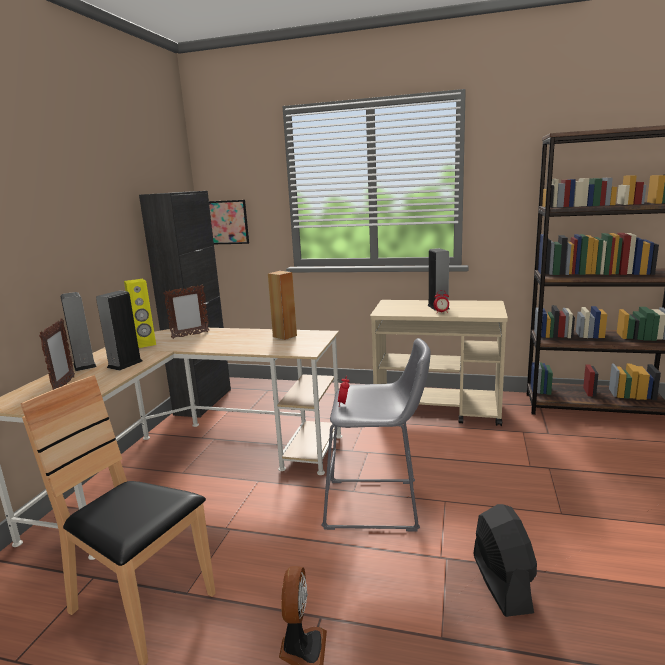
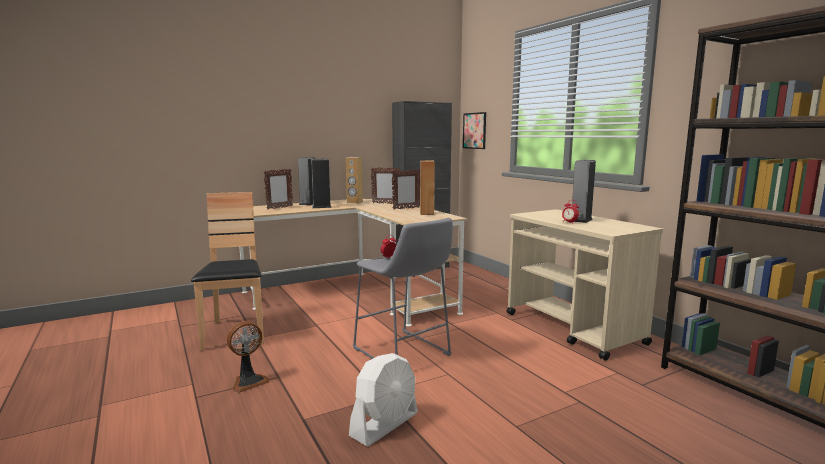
camera: 45 degrees right, 5 degrees down
yellow speaker [124,279,156,348] -> brown speaker [346,157,363,204]
black fan [473,504,537,617] -> white fan [349,353,418,447]
none -> picture frame [391,169,420,210]

